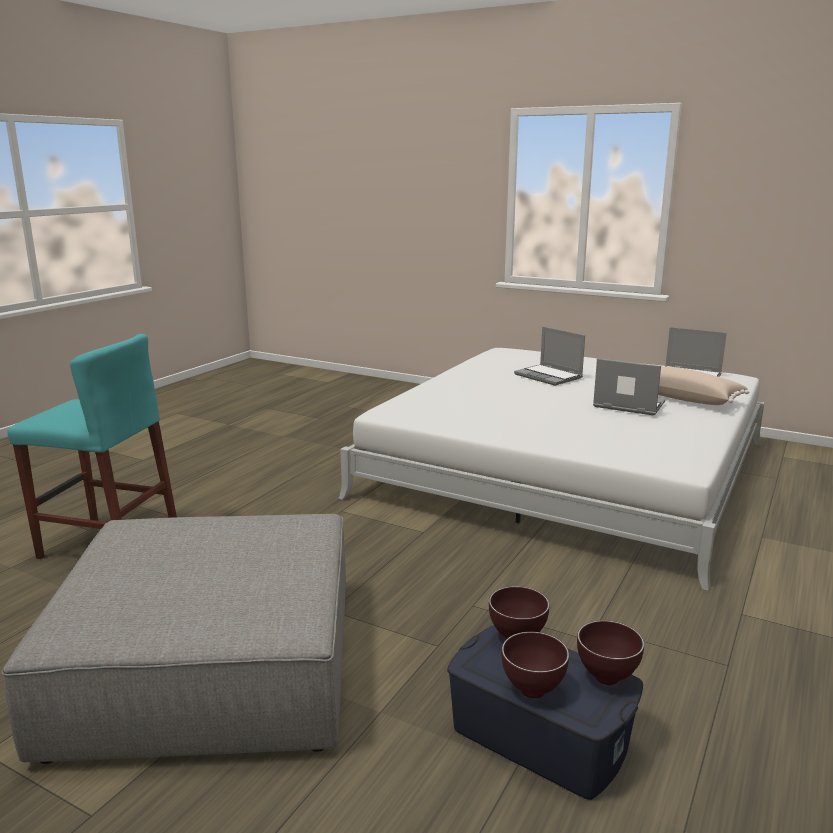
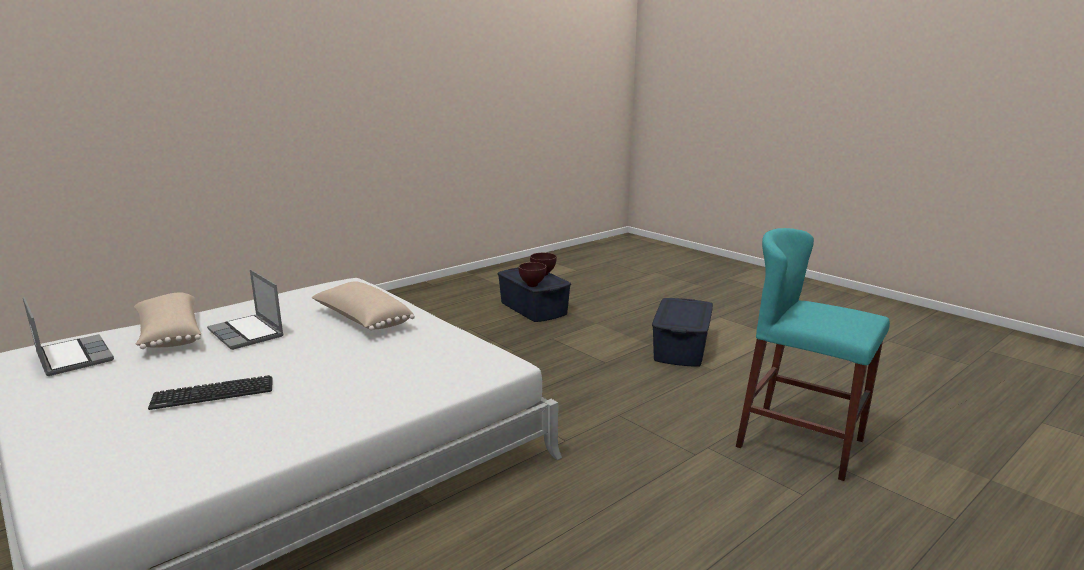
camera: 160 degrees left, 0 degrees up
grey ottoman [1,514,346,764] -> blue storage box [652,298,713,367]
laptop [514,327,585,386] -> keyboard [148,375,273,410]
brown bowl [577,620,644,685] -> none
none -> beige pillow [312,281,415,331]

